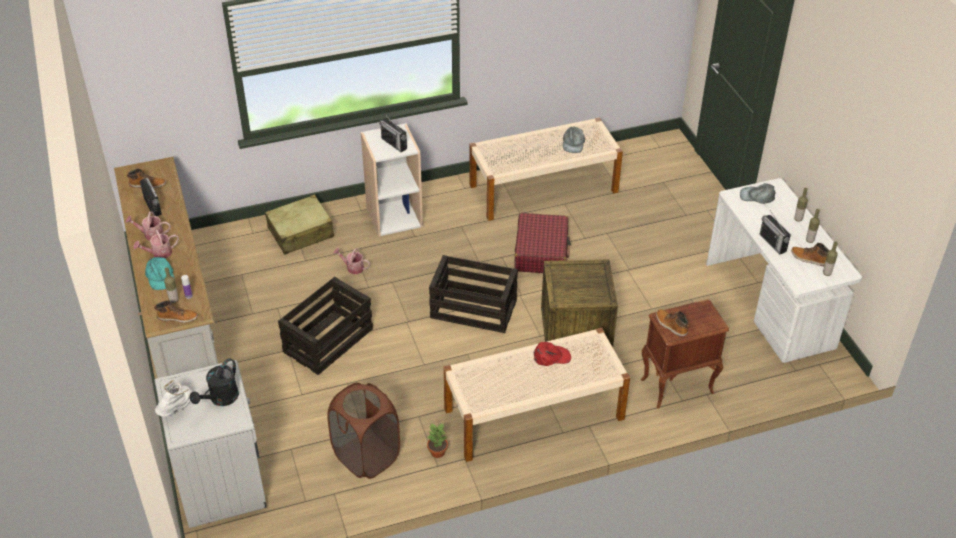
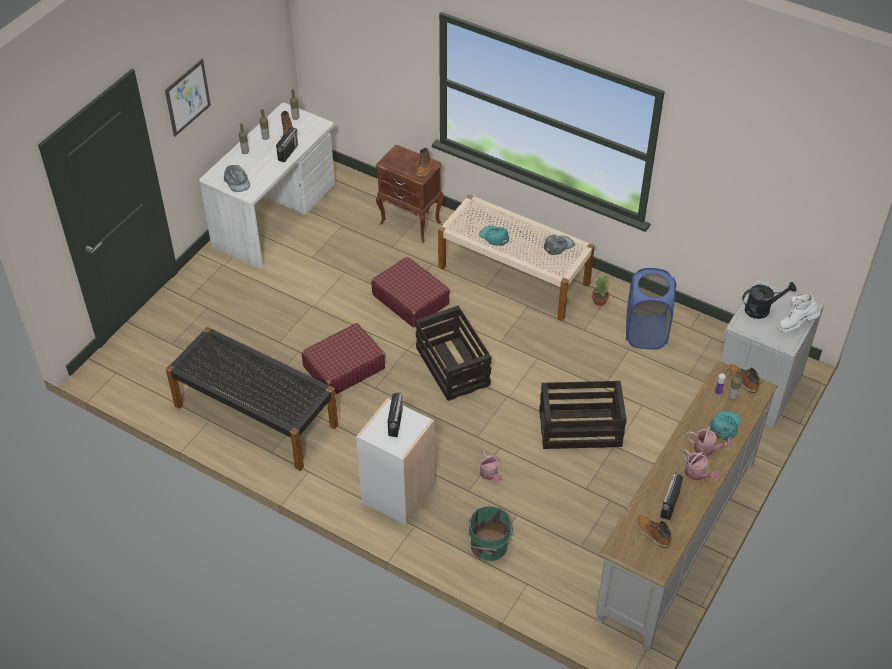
camera: 130 degrees left, 5 degrees up
beige suitcase [265,195,334,255] -> green bucket [466,506,513,561]
brown laundry basket [327,383,400,479] -> blue laundry basket [626,268,676,349]
beige bench [470,117,623,221] -> black bench [166,326,338,471]
red cap [533,342,571,366] -> turquoise cap [479,225,509,246]
crate [541,259,618,354] -> red suitcase [371,257,450,327]
grey cap [563,126,585,153] -> grey cap moved to [544,234,575,255]
none -> picture [165,59,211,136]

